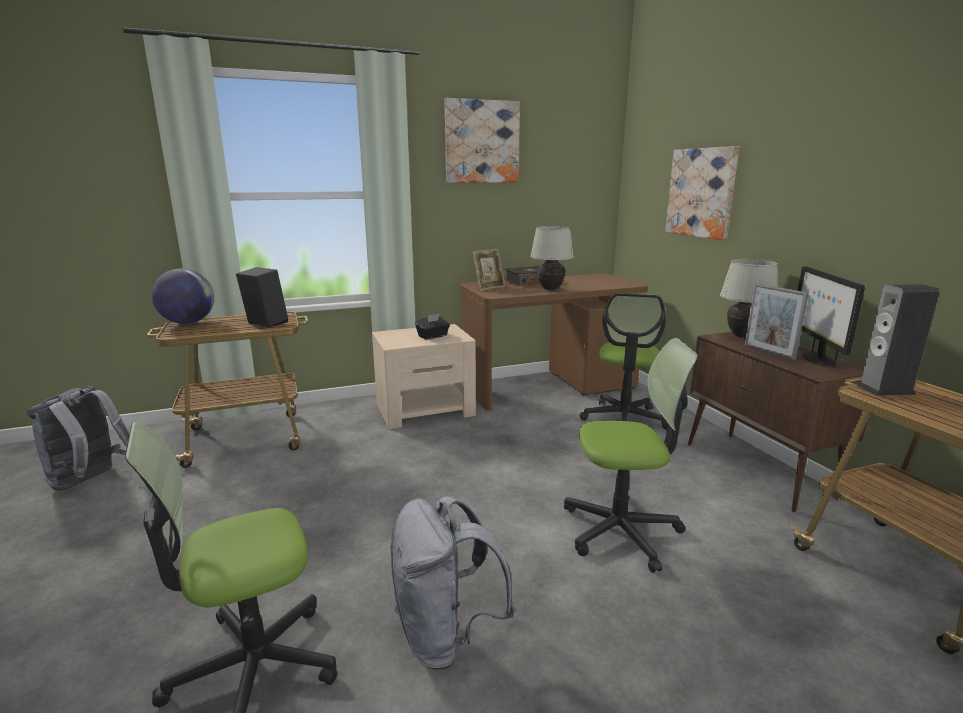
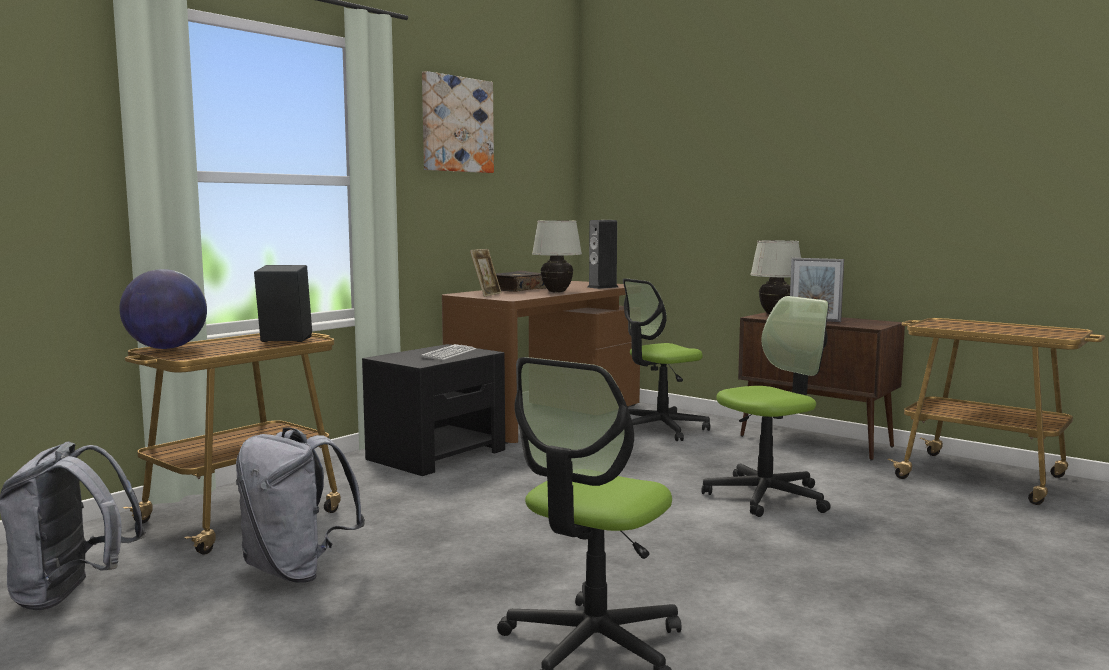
camera: 30 degrees left, 10 degrees down
beige nightstand [372,324,476,429] -> black nightstand [362,344,505,476]
grey backpack [390,496,515,670] -> grey backpack moved to [236,428,365,583]
black tissue box [415,313,450,340] -> keyboard [421,344,476,360]
office chair [579,293,668,429] -> office chair turned 75 degrees clockwise [623,278,710,441]
picture [665,146,739,240] -> none
monitor [798,266,865,367] -> none
speaker [856,284,940,396] -> speaker moved to [587,220,618,289]

